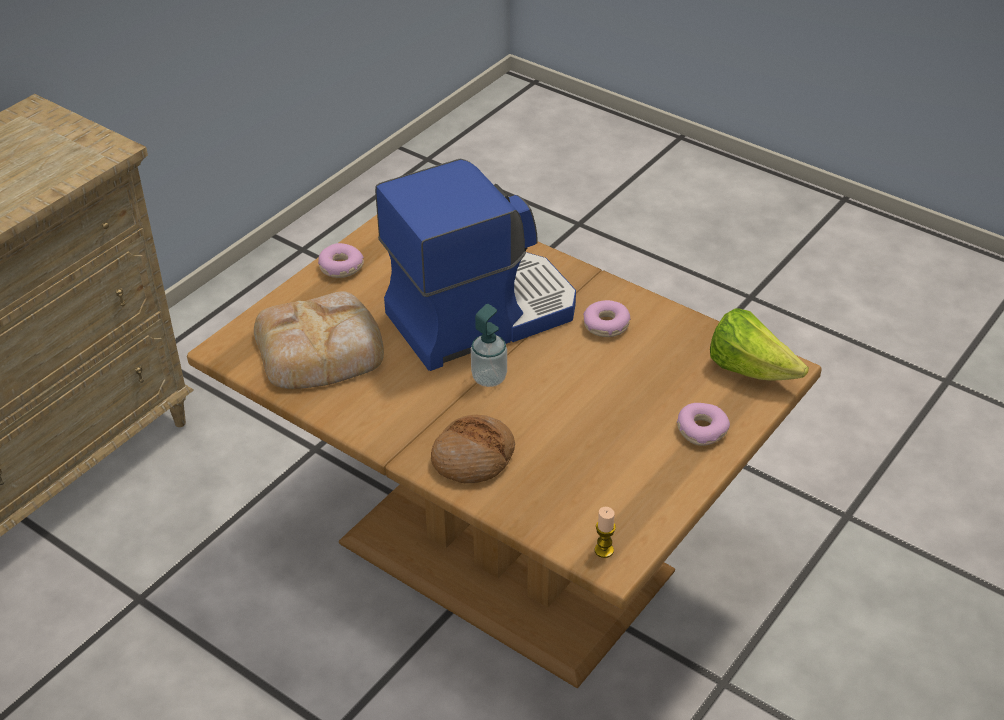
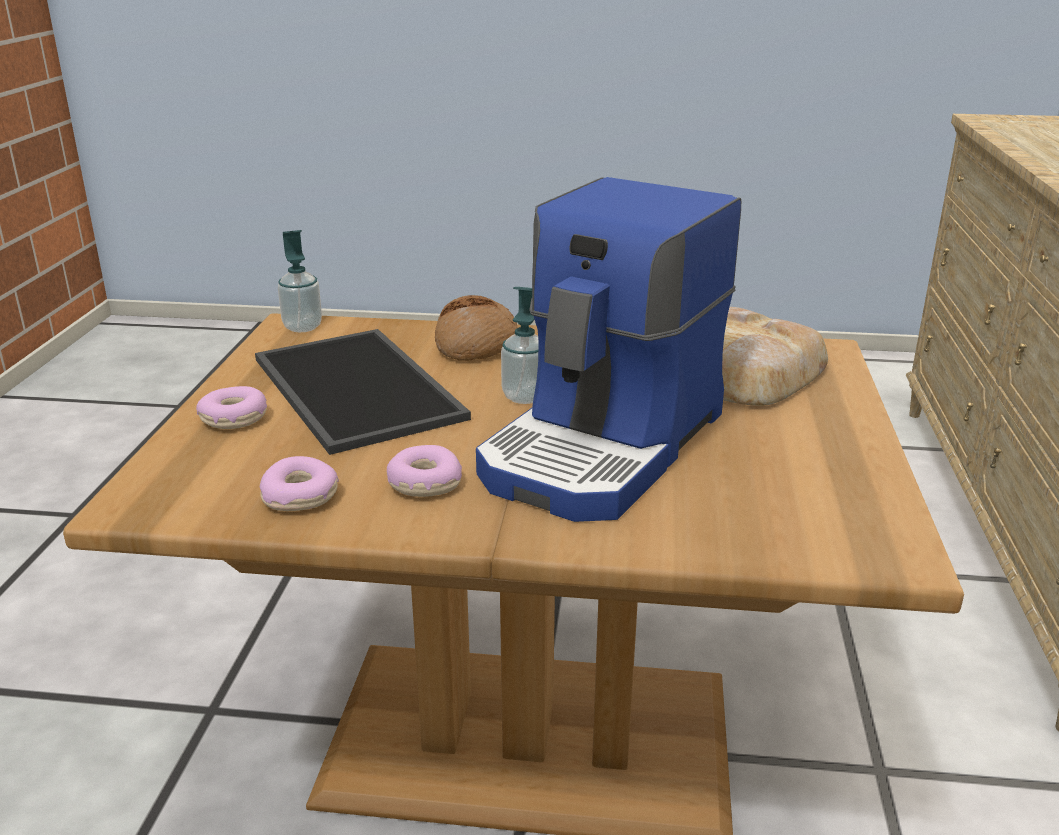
camera: 150 degrees right, 15 degrees down
donut [318,243,364,278] -> donut moved to [260,456,339,511]
candle [595,507,616,558] -> soap dispenser [278,230,322,332]
lettuce [710,309,809,381] -> none
none -> tray [255,329,471,455]

